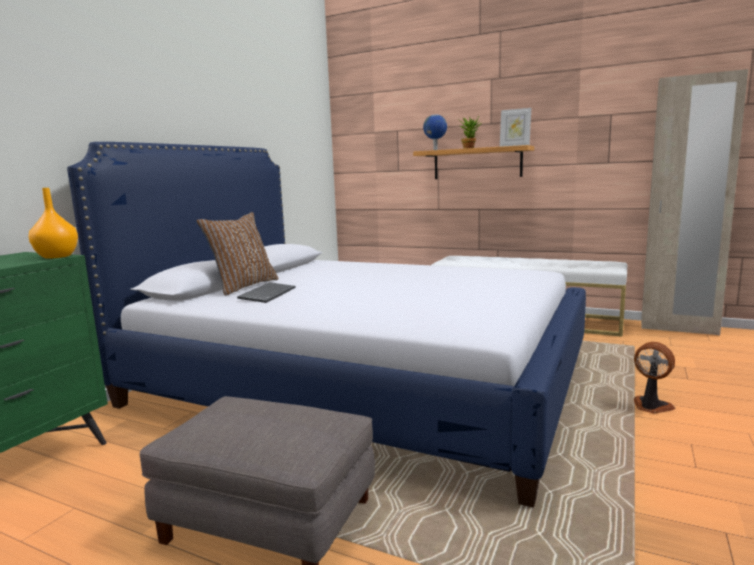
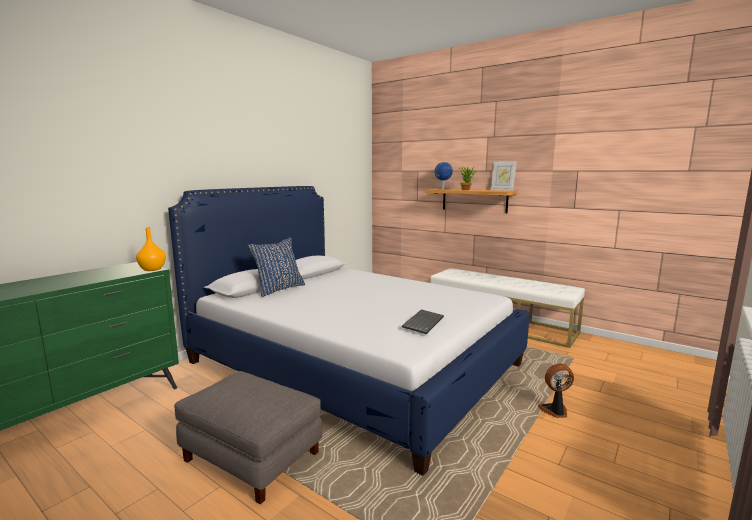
camera: 10 degrees right, 0 degrees up
brown pillow [197,212,279,295] -> blue pillow [247,237,305,297]
keyboard [237,282,296,303] -> keyboard moved to [402,309,444,334]
fan [634,342,675,414] -> fan turned 60 degrees counterclockwise [538,363,574,418]
beige wardrobe [641,69,748,335] -> none

